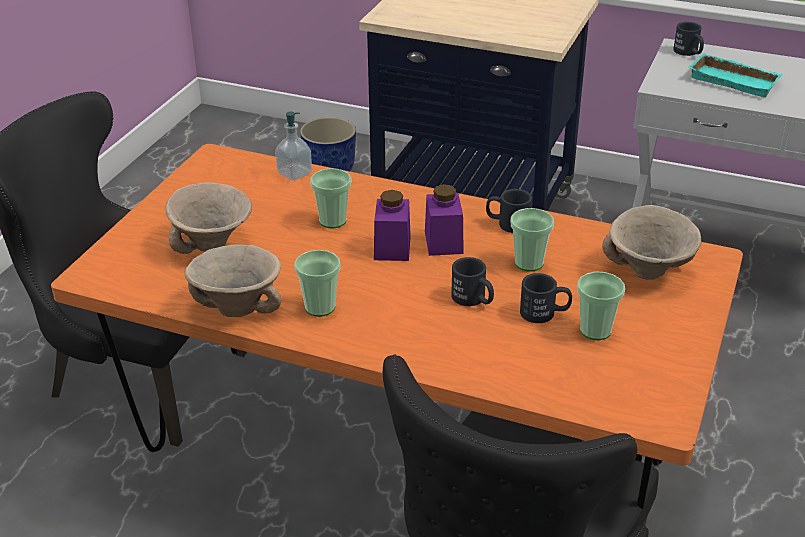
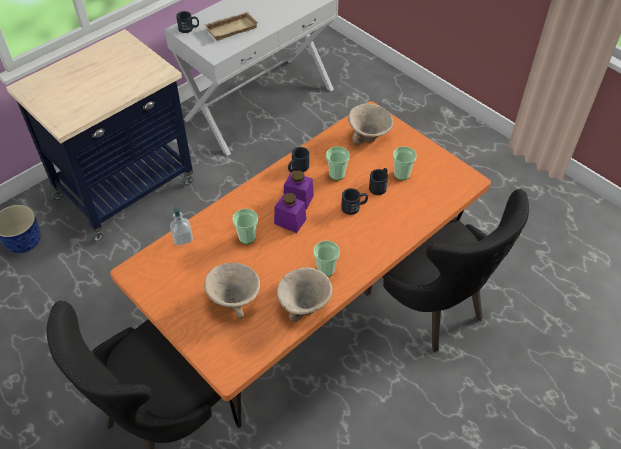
camera: 65 degrees left, 15 degrees up
turquoise tray [689,53,783,97] -> beige tray [204,11,258,41]

